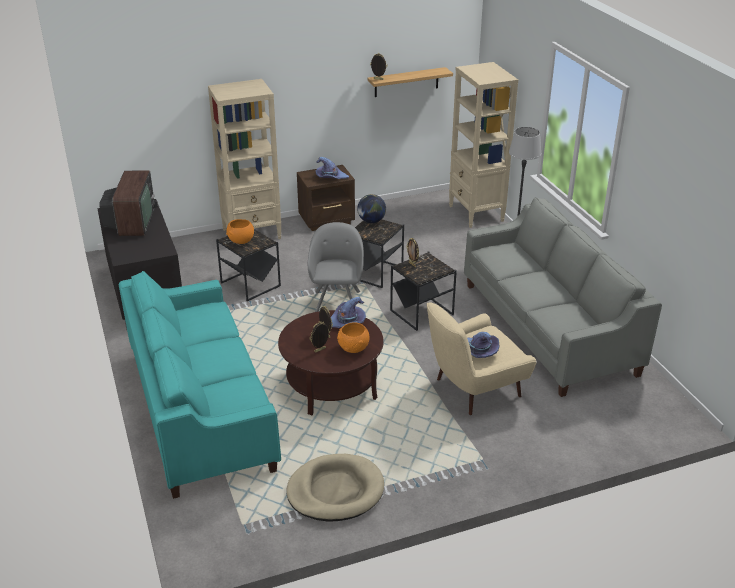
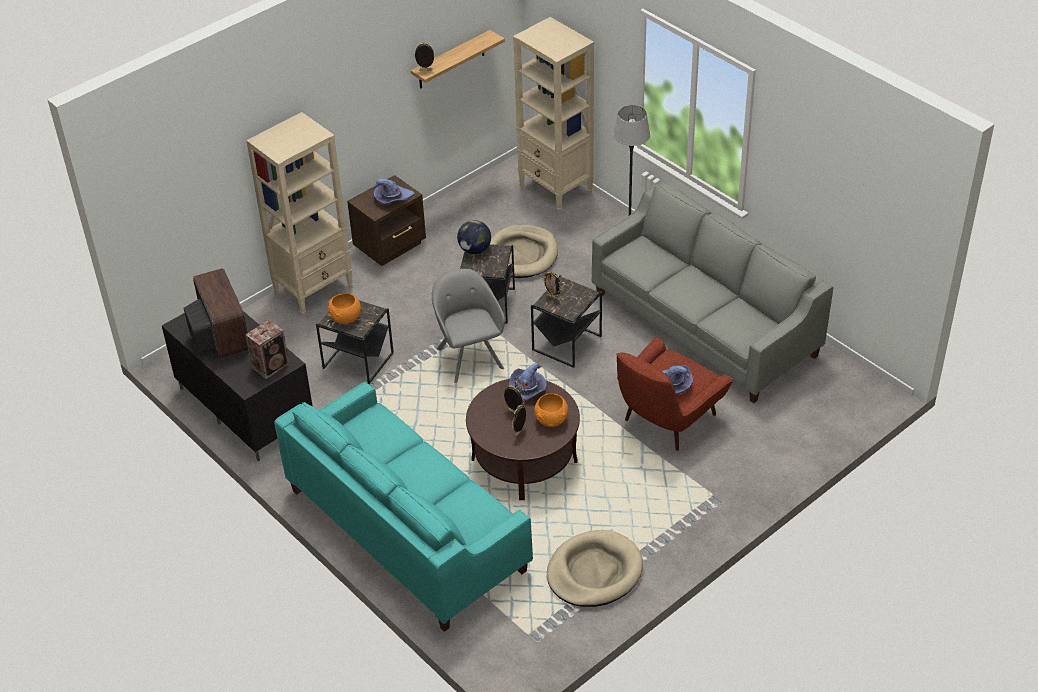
camera: 20 degrees left, 10 degrees up
beige armchair [427,302,537,415] -> red armchair [616,338,733,451]
none -> speaker [245,320,289,379]
none -> beige dog bed [490,225,558,278]

